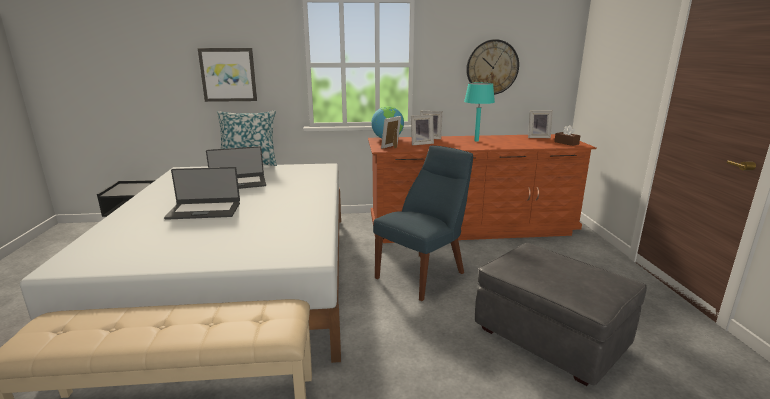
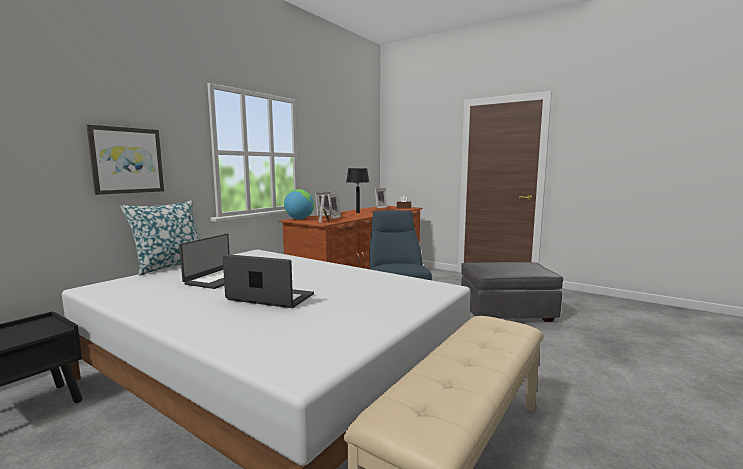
camera: 50 degrees left, 10 degrees down
laptop [164,167,240,220] -> laptop turned 105 degrees counterclockwise [223,254,314,308]
turquoise table lamp [464,83,495,142] -> black table lamp [346,168,369,213]
wall clock [466,39,519,95] -> none

